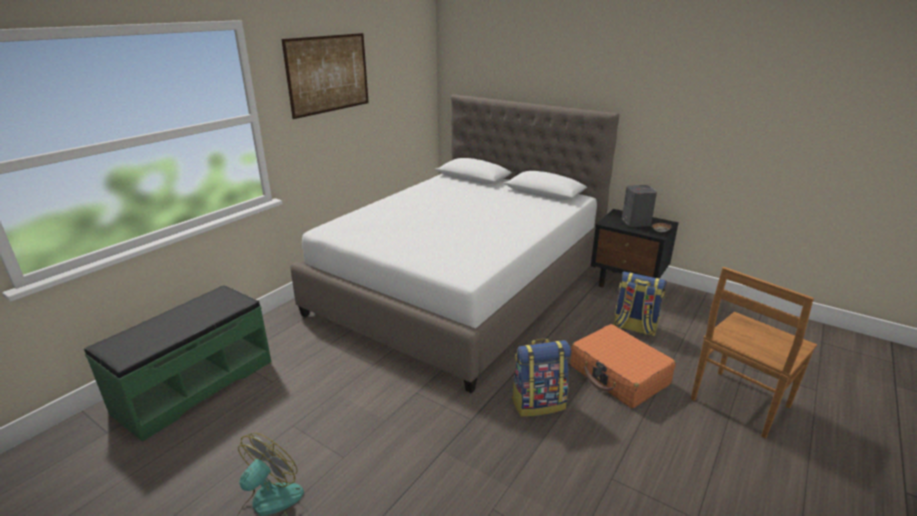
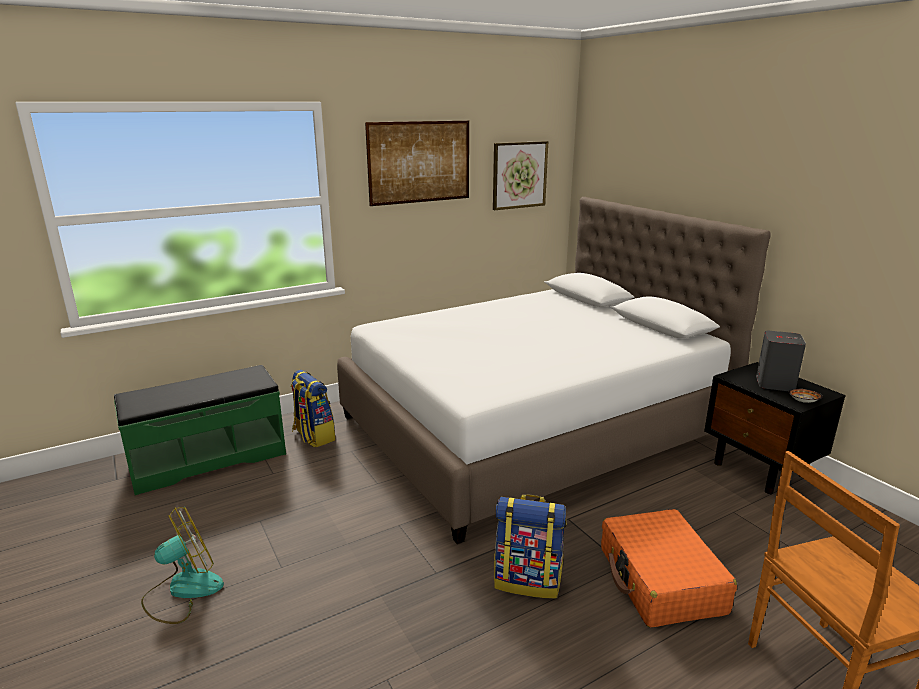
camera: 25 degrees right, 5 degrees down
backpack [613,272,667,336] -> backpack moved to [291,370,335,447]
none -> picture [493,141,548,210]

